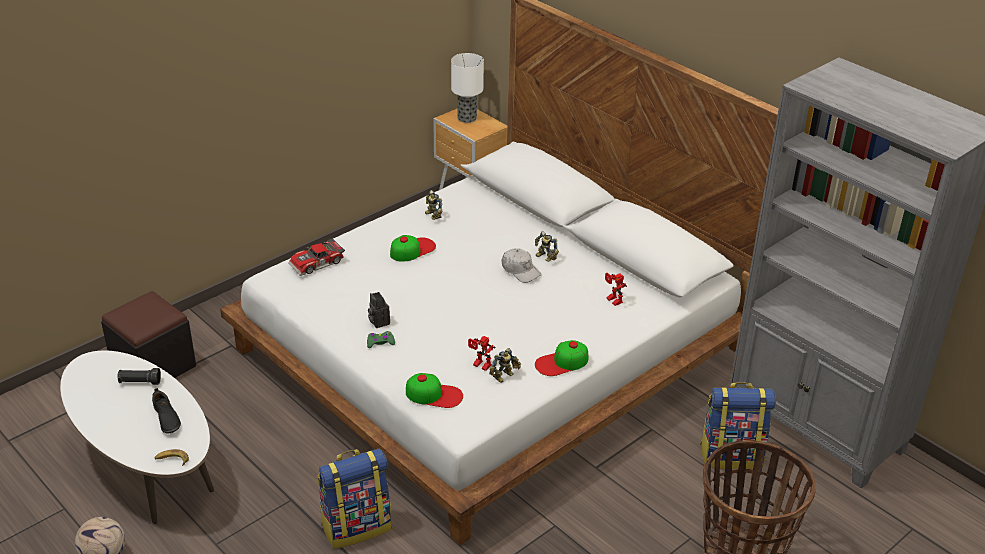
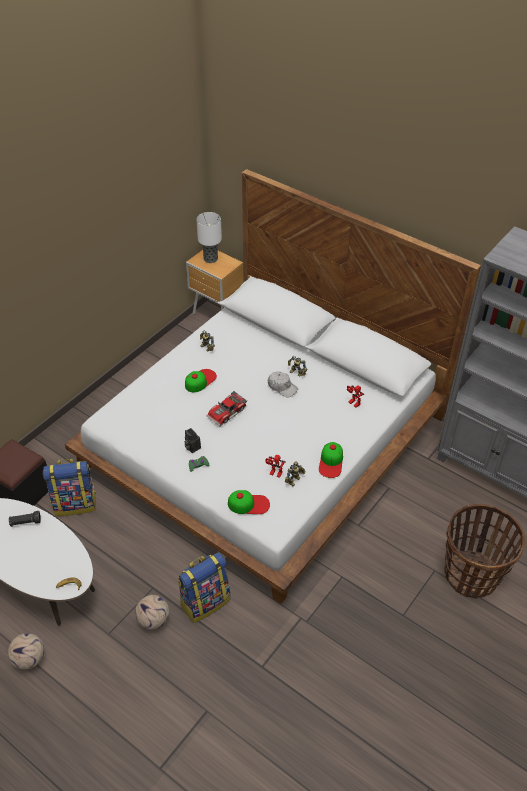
camera: 10 degrees left, 10 degrees up
black shoe [152,388,181,434] -> none
toy car [288,238,345,276] -> toy car moved to [207,391,247,426]
cap [535,340,588,376] -> cap turned 45 degrees counterclockwise [319,442,343,478]
backpack [700,382,776,469] -> backpack moved to [43,459,96,516]
none -> football [135,595,169,630]

